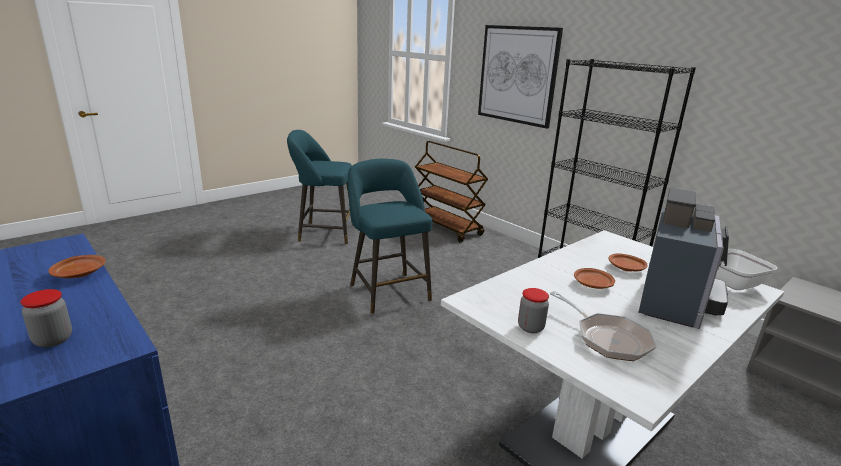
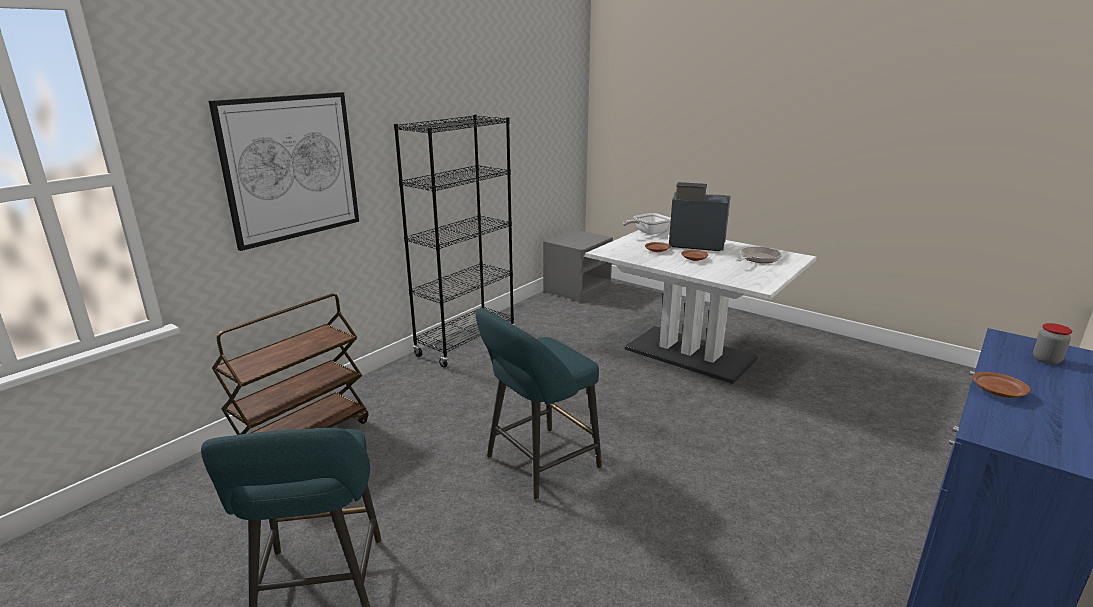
camera: 100 degrees left, 0 degrees up
jar [518,288,549,333] -> none

